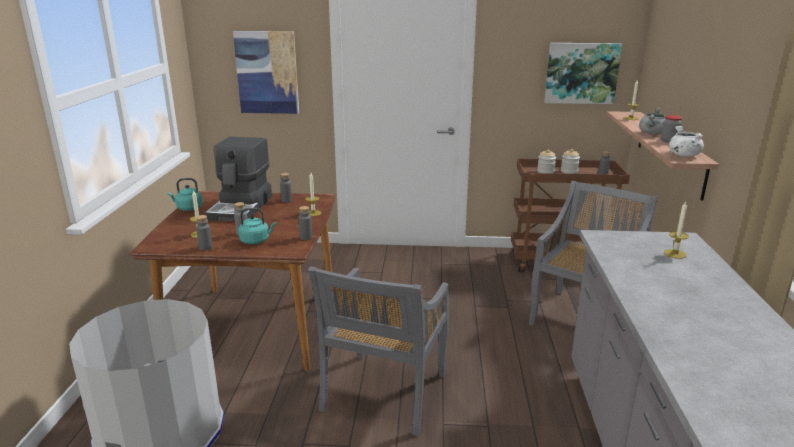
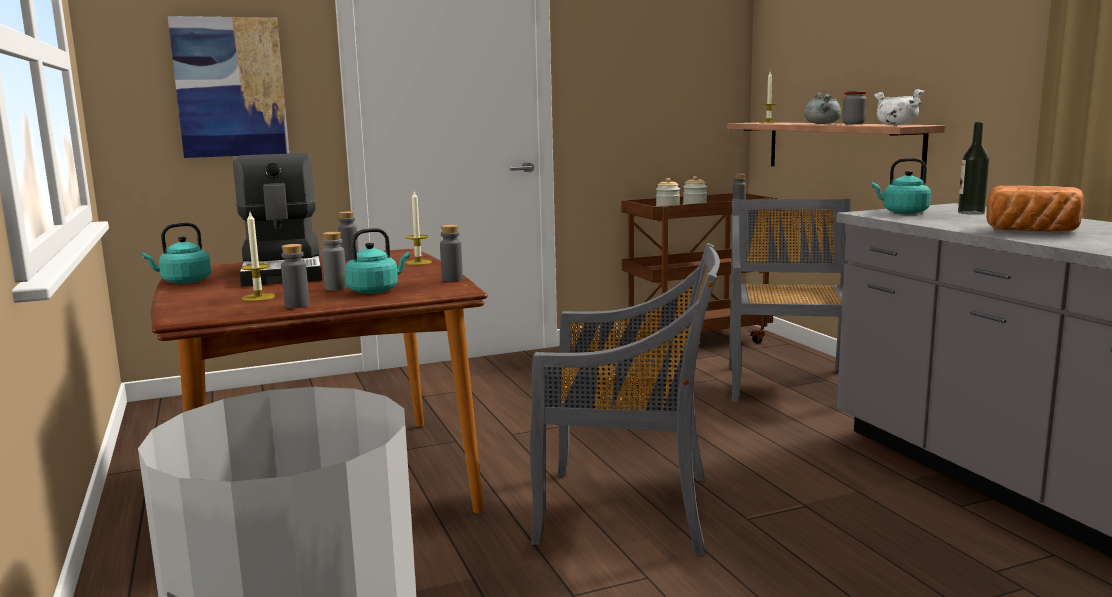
camera: 25 degrees left, 10 degrees down
grey chair [308,266,449,436] -> grey chair turned 75 degrees counterclockwise [530,243,720,555]
picture [544,43,622,104] -> none
candle [664,202,689,259] -> bottle [958,122,989,215]
none -> turquoise kettle [871,158,931,214]
none -> bread [986,186,1084,232]

